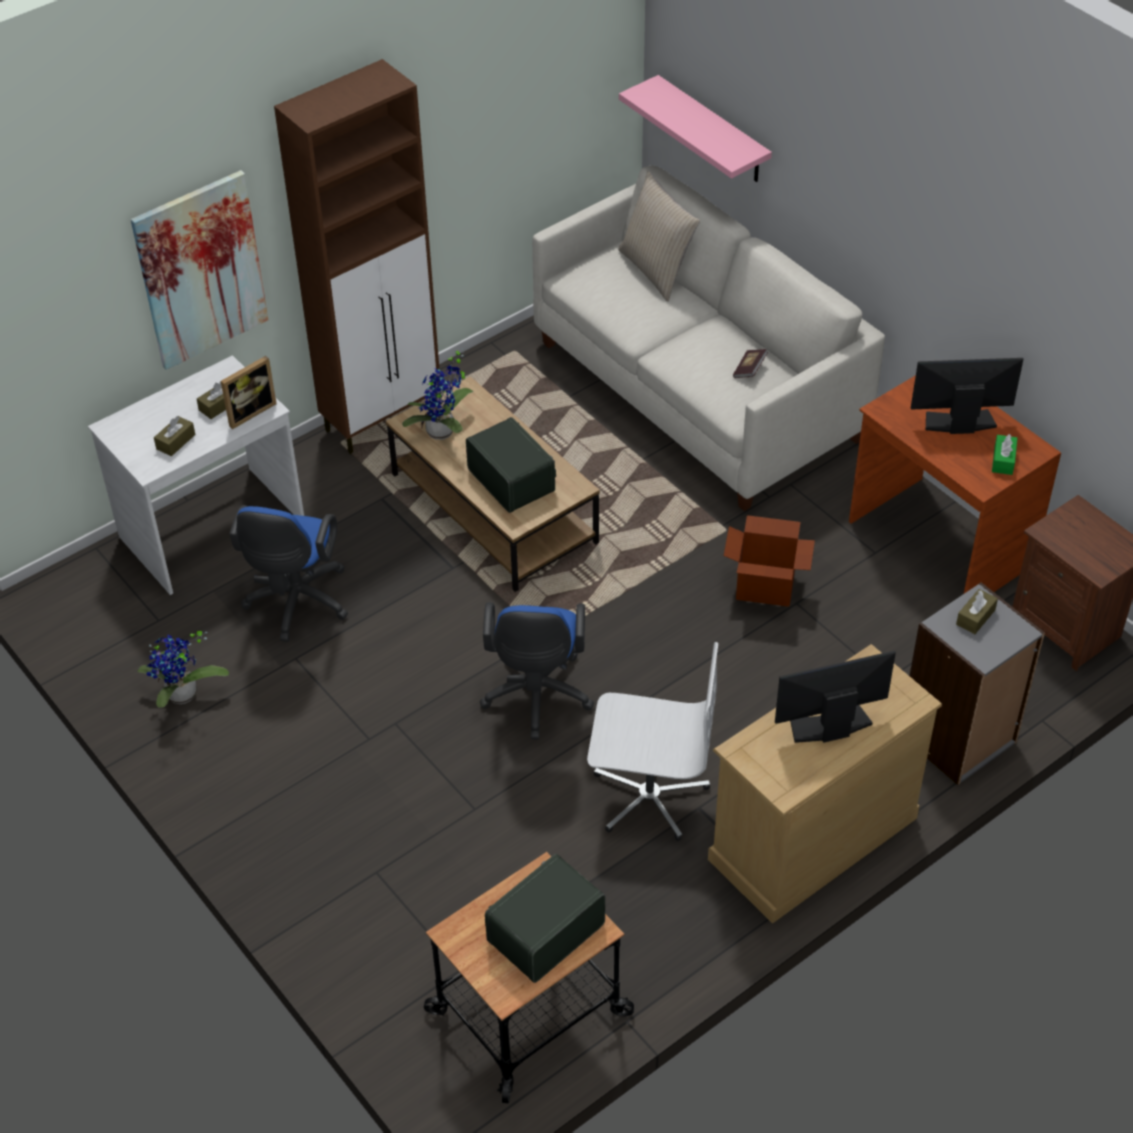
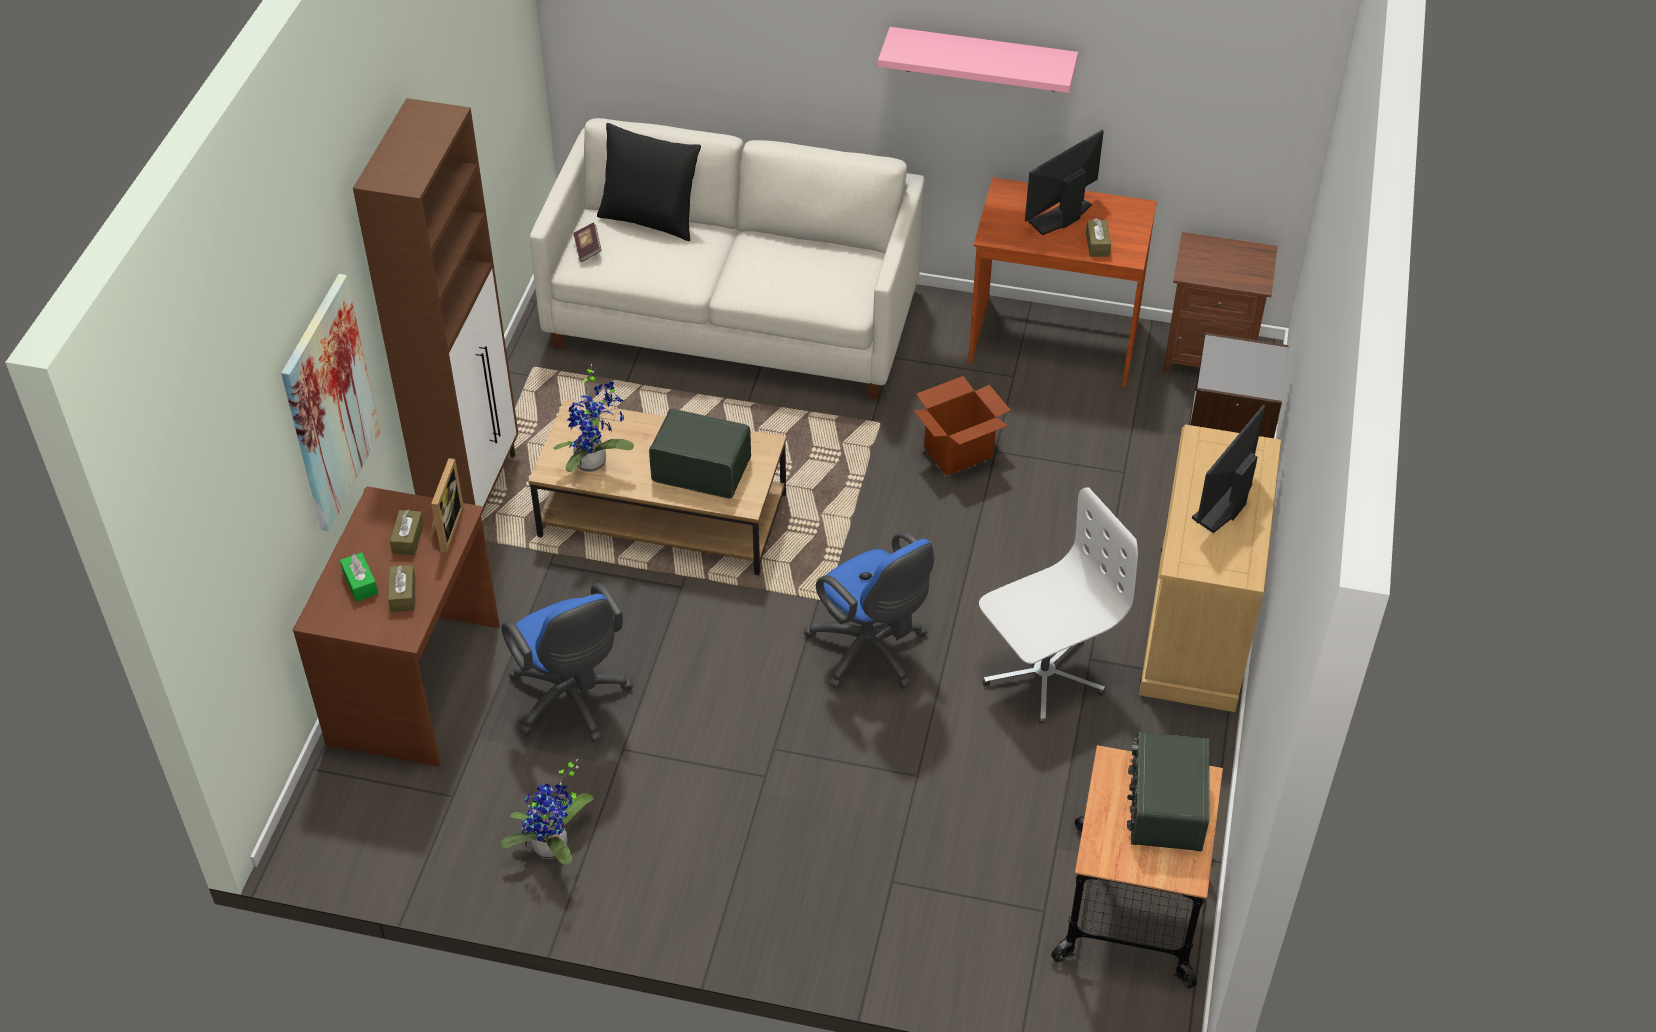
camera: 40 degrees left, 0 degrees up
white desk [88,355,304,595] -> brown desk [293,486,500,767]
beige pillow [618,171,700,302] -> black pillow [597,123,701,241]
pink shelf [619,75,772,182] -> pink shelf moved to [878,27,1078,93]
book [733,349,768,378] -> book moved to [573,222,602,262]
brown tissue box [956,589,998,634] -> brown tissue box moved to [1086,218,1111,257]
green tissue box [992,434,1017,475] -> green tissue box moved to [340,552,378,602]

